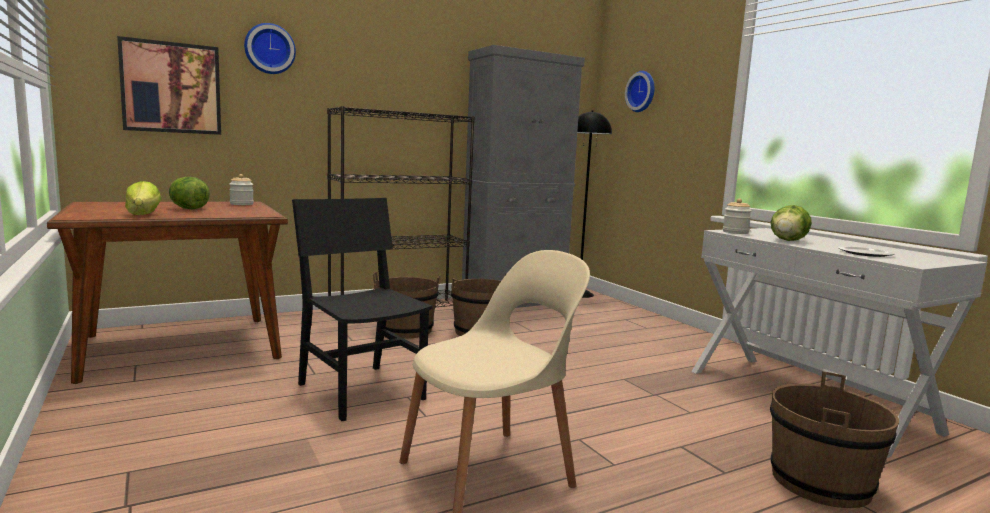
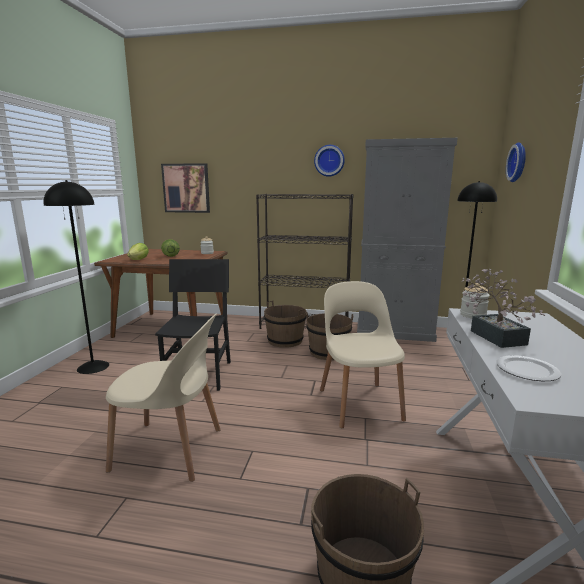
camera: 40 degrees right, 5 degrees up
wall clock [244,23,296,74] -> wall clock moved to [314,145,345,177]
lettuce [771,205,812,241] -> potted plant [461,268,545,348]
none -> black floor lamp [44,180,109,374]
none -> beige chair [320,281,406,429]

